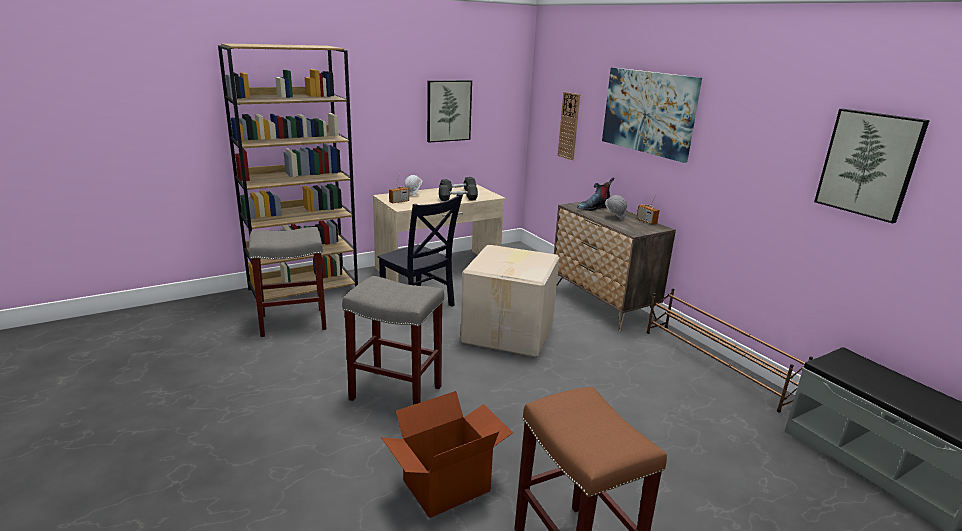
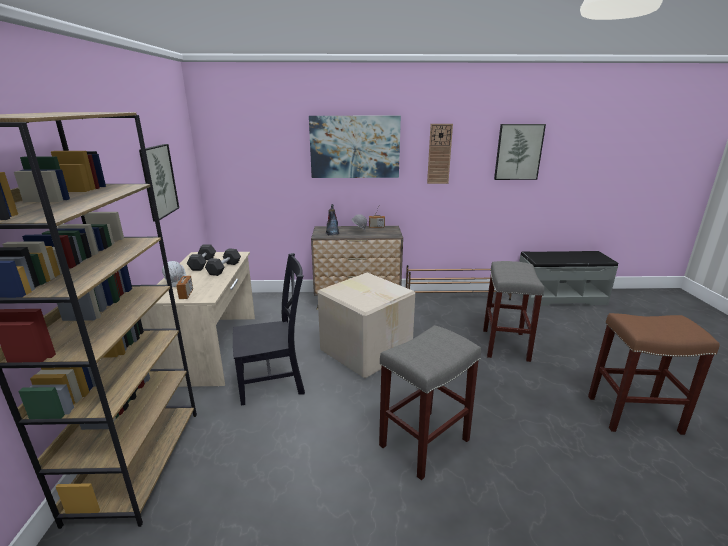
camera: 60 degrees left, 0 degrees up
grey stool [249,227,327,337] -> grey stool moved to [483,261,544,362]
cardboard box [381,391,513,518] -> none
wall clock [558,92,580,160] -> wall clock moved to [427,124,453,184]

